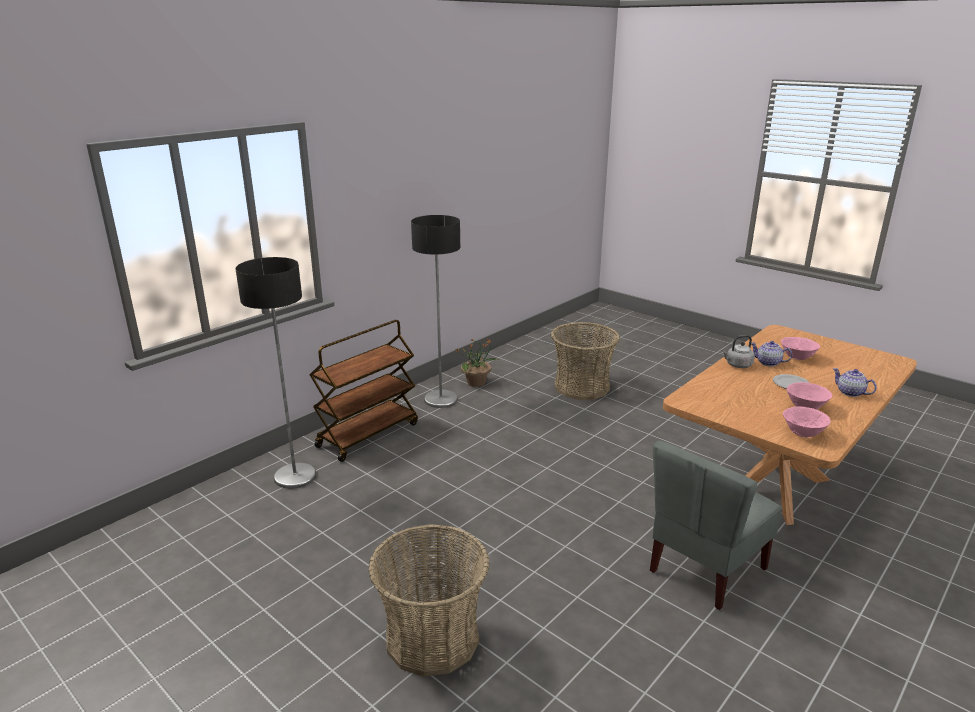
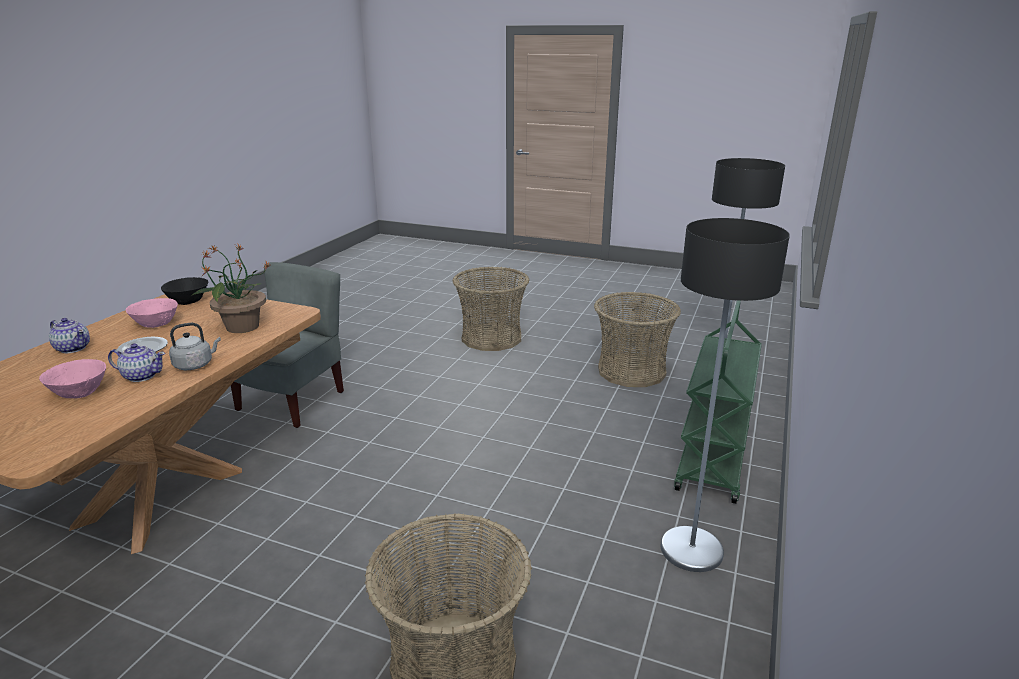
camera: 160 degrees right, 0 degrees up
brown cart [310,320,418,462] -> green cart [674,300,762,504]
potted plant [455,338,499,387] -> potted plant moved to [193,243,271,333]
pink bowl [783,406,831,437] -> black bowl [161,277,208,305]
none -> basket [594,292,681,387]

